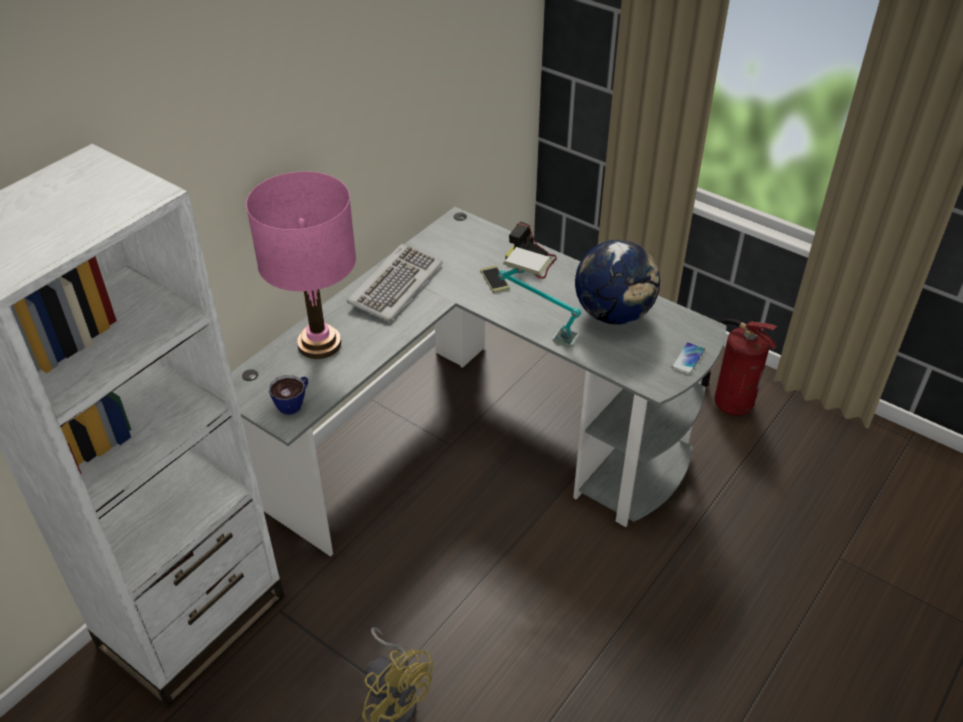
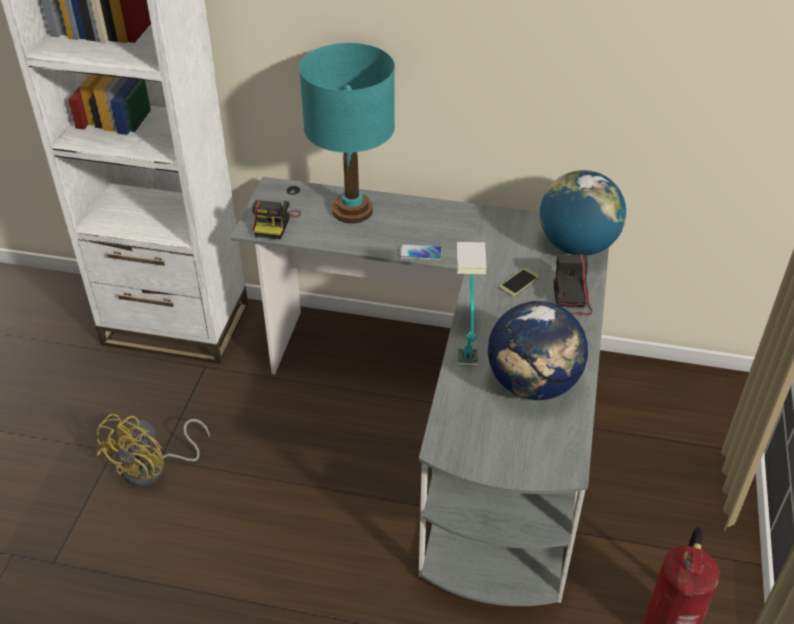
camera: 65 degrees right, 0 degrees up
pink table lamp [246,171,356,359] -> turquoise table lamp [299,43,395,224]
cup [268,375,308,415] -> camera [252,200,301,239]
keyboard [347,244,442,322] -> none
phone [671,342,705,375] -> phone moved to [399,244,442,260]
none -> globe [540,170,626,255]

